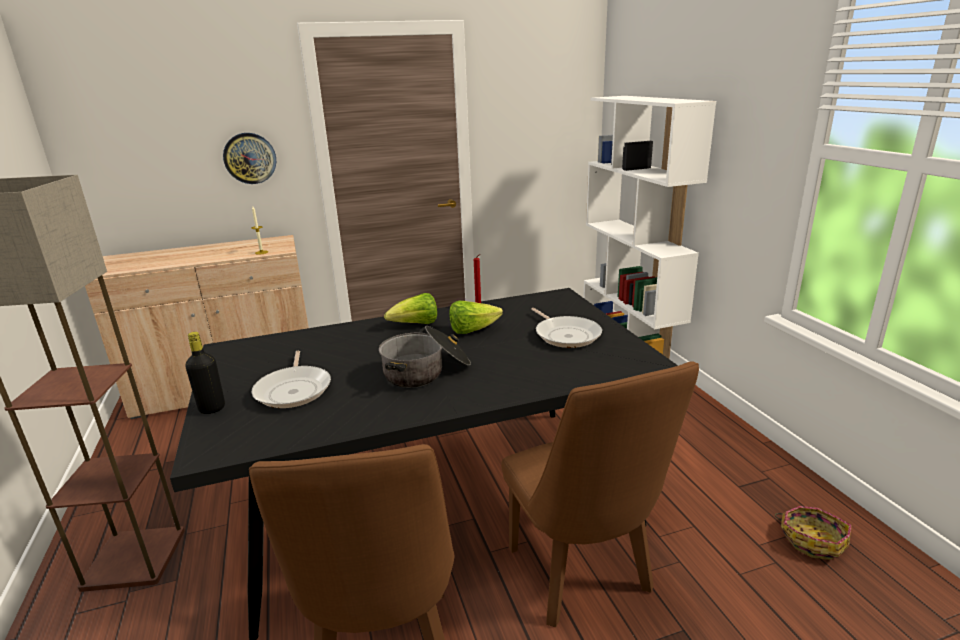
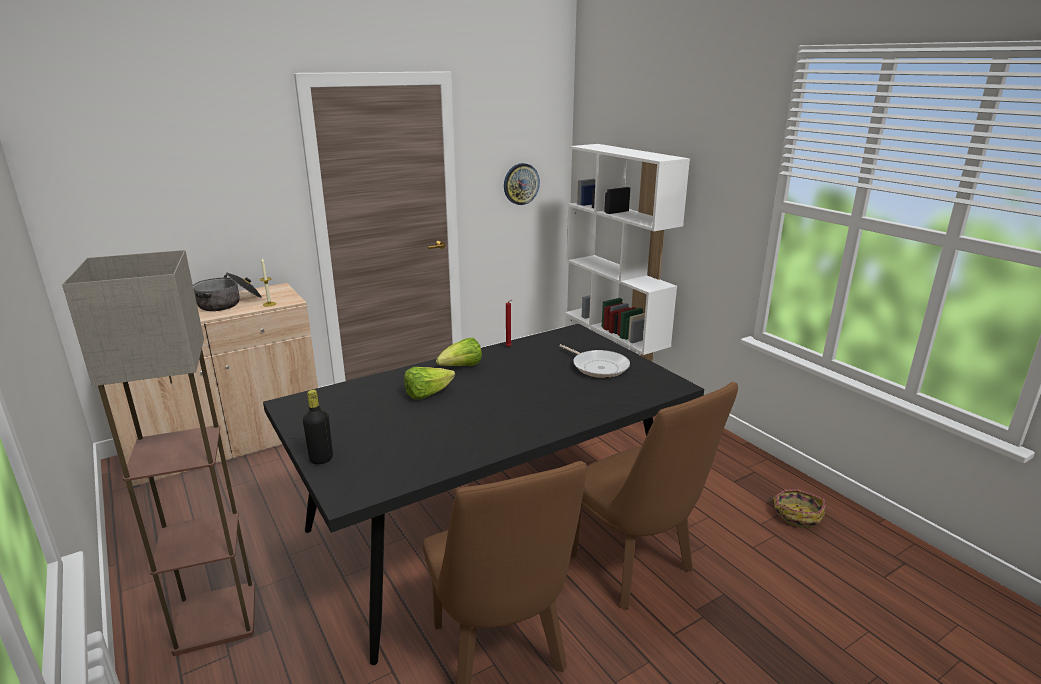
camera: 15 degrees left, 0 degrees up
wall clock [223,133,276,184] -> wall clock moved to [504,163,540,205]
frying pan [252,351,331,408] -> none
cooking pot [379,326,471,388] -> cooking pot moved to [193,272,262,311]
lettuce [449,301,503,334] -> lettuce moved to [404,367,455,399]

